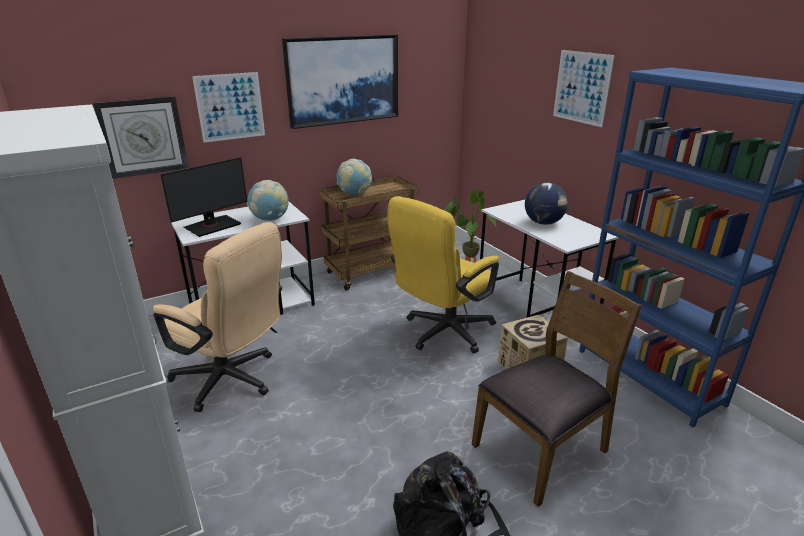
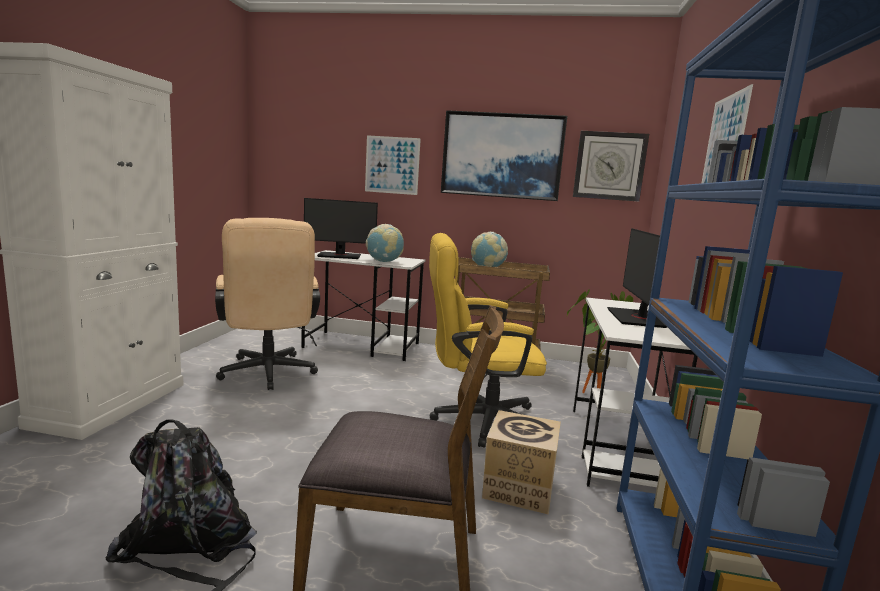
camera: 40 degrees right, 15 degrees down
wall clock [93,96,189,179] -> wall clock moved to [573,131,649,201]
globe [525,183,568,225] -> monitor [607,228,667,328]

